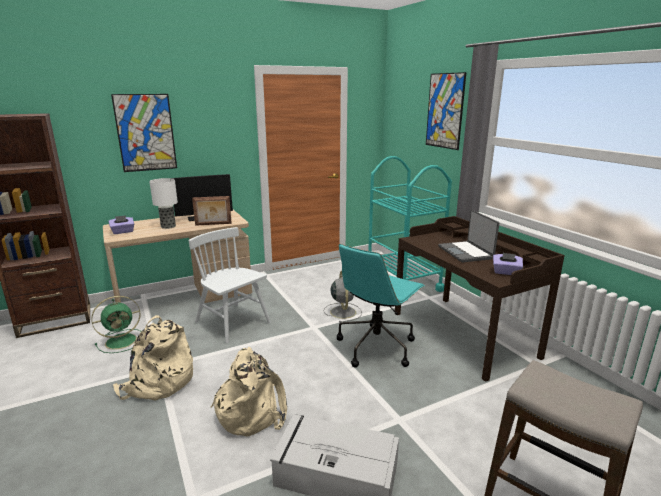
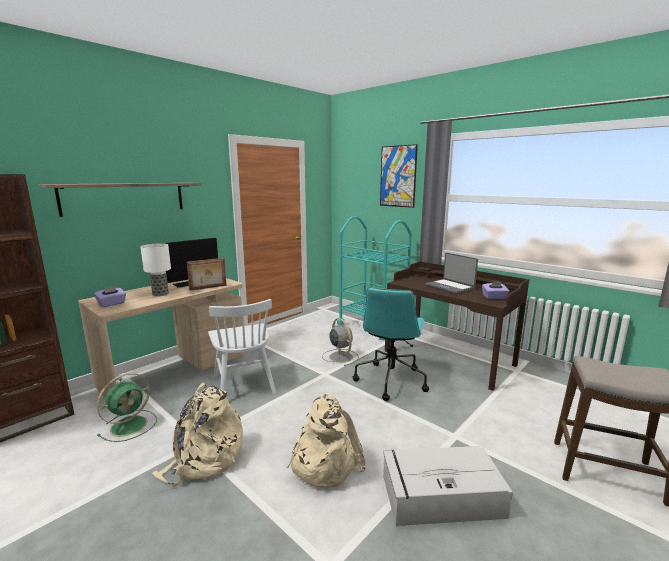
camera: 20 degrees left, 5 degrees down
picture [111,94,177,172] -> shelf [39,183,201,217]
white chair [189,227,271,343] -> white chair turned 135 degrees counterclockwise [208,299,276,394]

